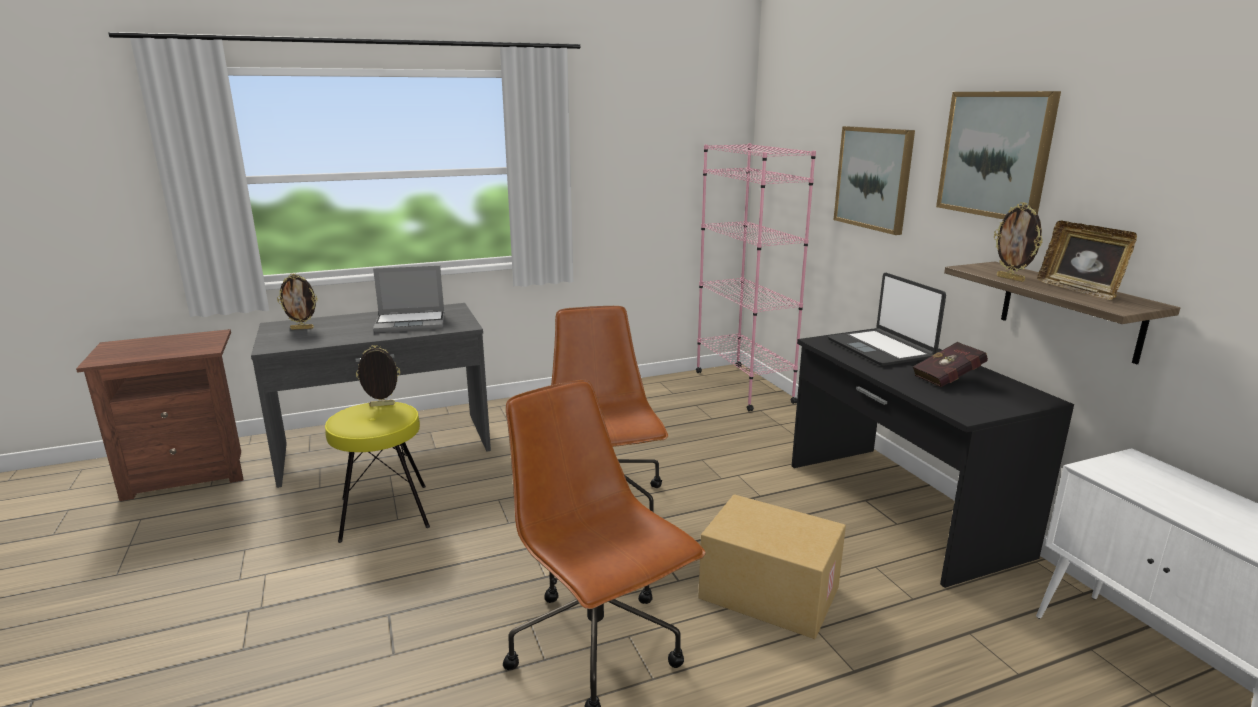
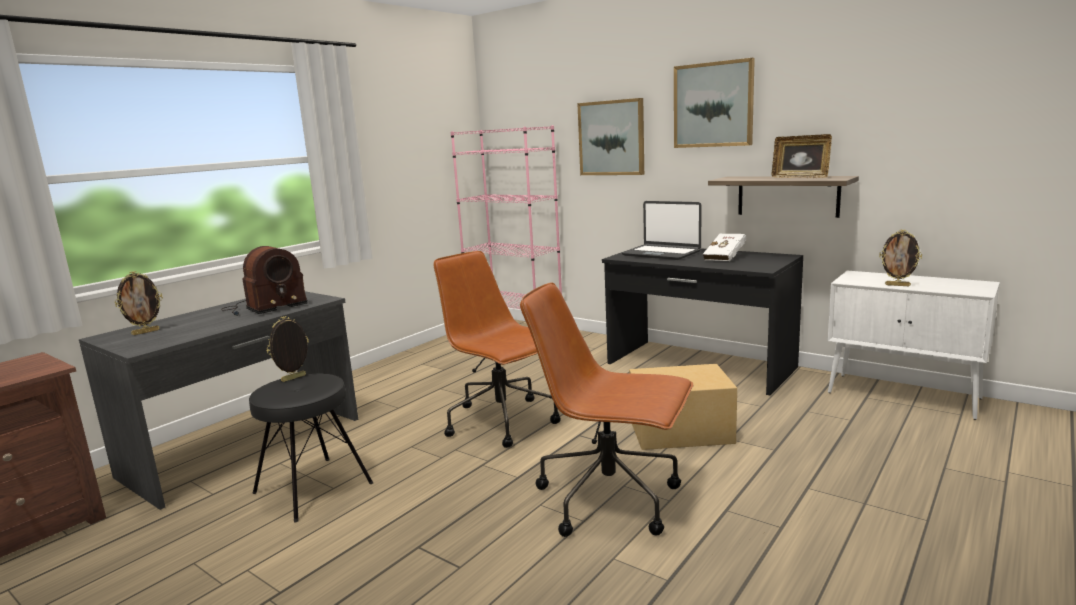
camera: 30 degrees left, 5 degrees down
yellow stool [325,402,430,543] -> black stool [249,373,373,522]
laptop [373,265,444,333] -> radio [221,246,308,316]
red book [913,342,988,387] -> white book [703,234,746,261]
picture frame [994,202,1043,282] -> picture frame moved to [879,230,922,286]

